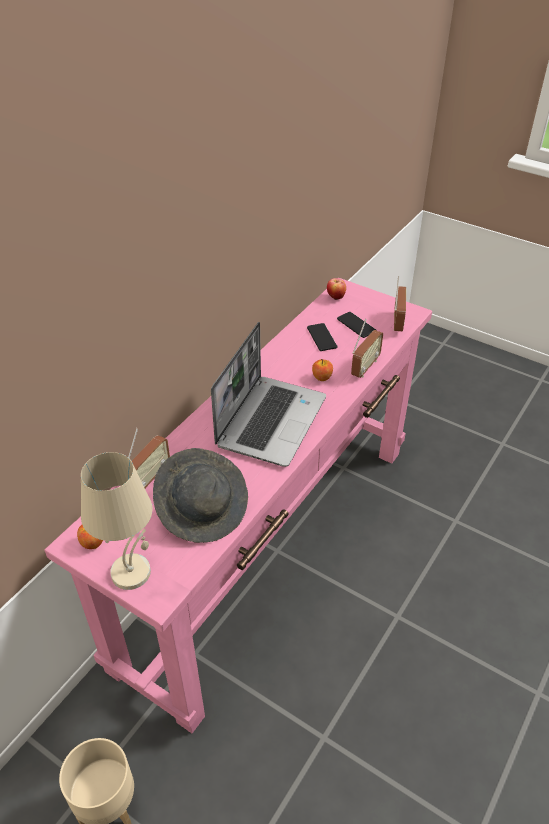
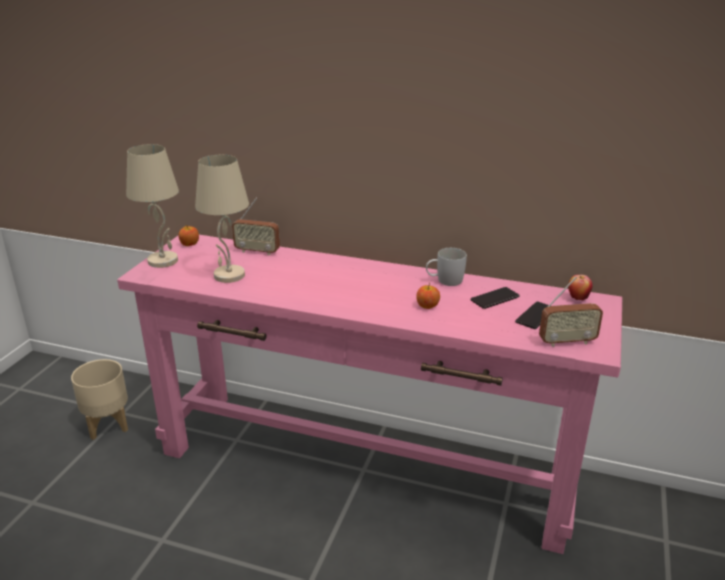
camera: 75 degrees right, 15 degrees down
grey hat [153,448,248,543] -> beige table lamp [195,155,249,283]
laptop [211,322,326,467] -> none
radio [351,318,383,378] -> none
none -> white mug [426,248,467,286]

